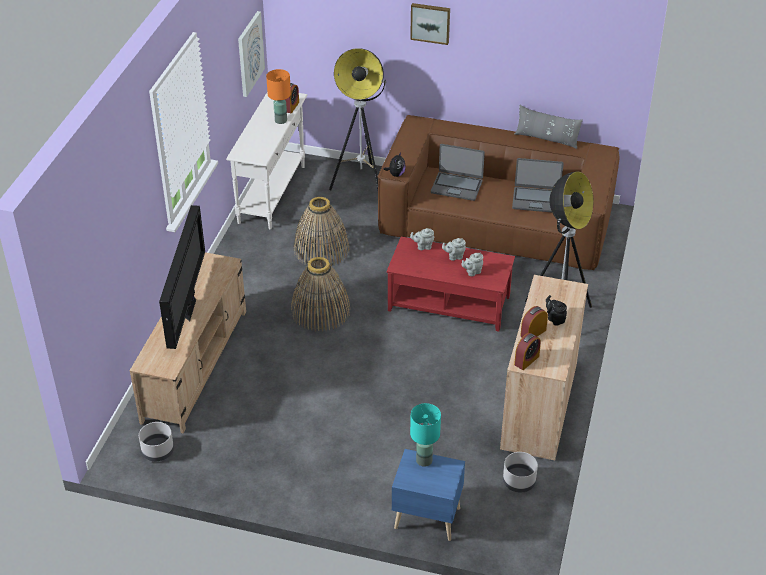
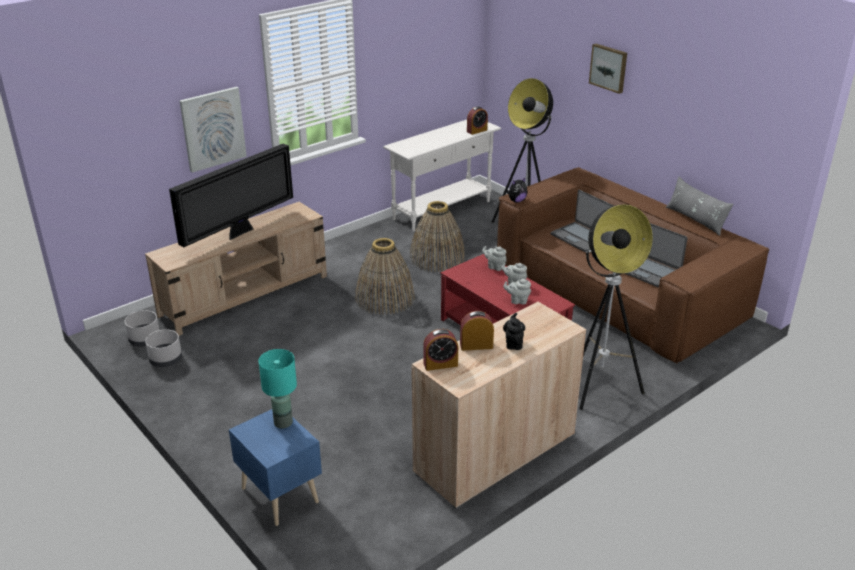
camera: 35 degrees right, 10 degrees down
picture [238,11,265,97] -> picture moved to [180,87,247,173]
orange table lamp [266,69,291,124] -> none
grey planter [503,452,538,492] -> grey planter moved to [145,330,182,367]

